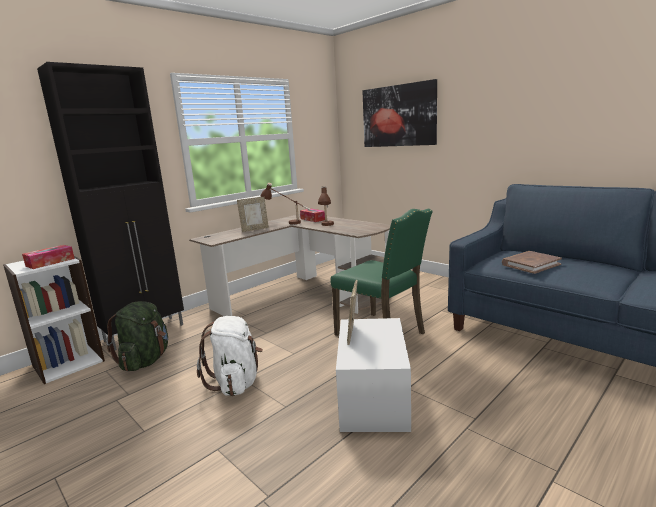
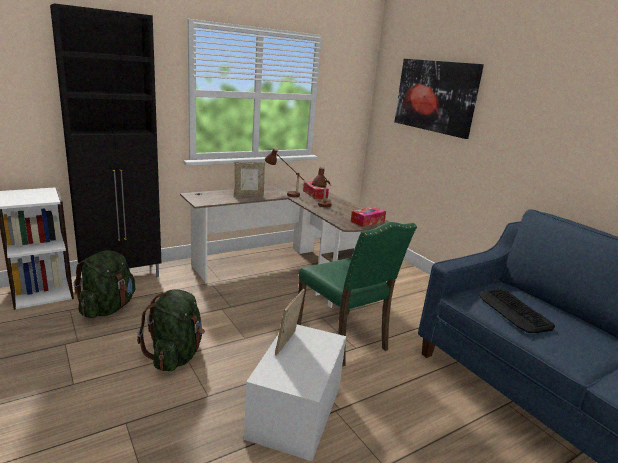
camera: 10 degrees right, 5 degrees up
tissue box [22,245,75,269] -> tissue box moved to [351,207,386,227]
white backpack [197,316,263,396] -> green backpack [137,289,205,371]
brown book [502,251,562,274] -> keyboard [479,289,555,333]

